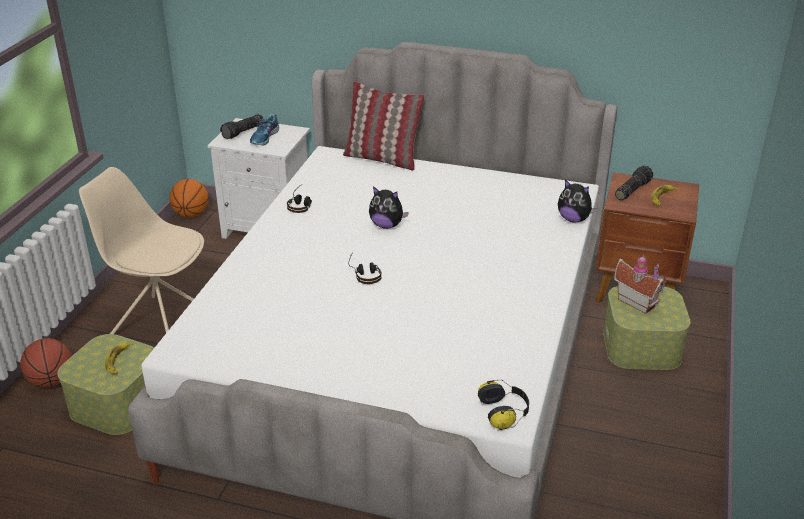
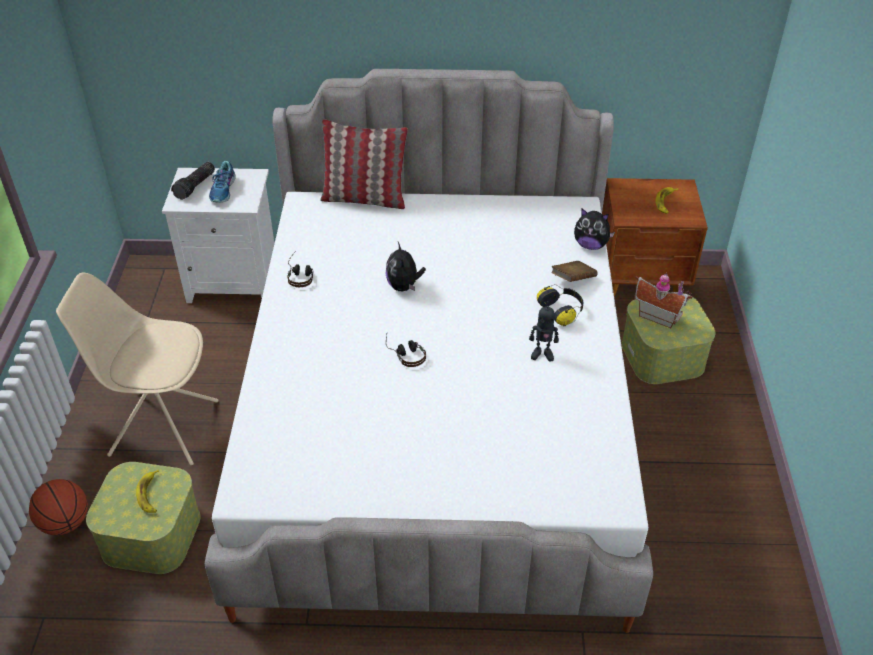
camera: 15 degrees left, 10 degrees up
basketball [169,179,209,217] -> none
plush toy [369,186,409,229] -> plush toy turned 75 degrees clockwise [386,242,426,291]
headphones [478,379,529,430] -> headphones moved to [537,284,583,326]
flashlight [615,165,653,200] -> none
none -> toy robot [529,302,559,362]
none -> brown book [551,261,598,282]

